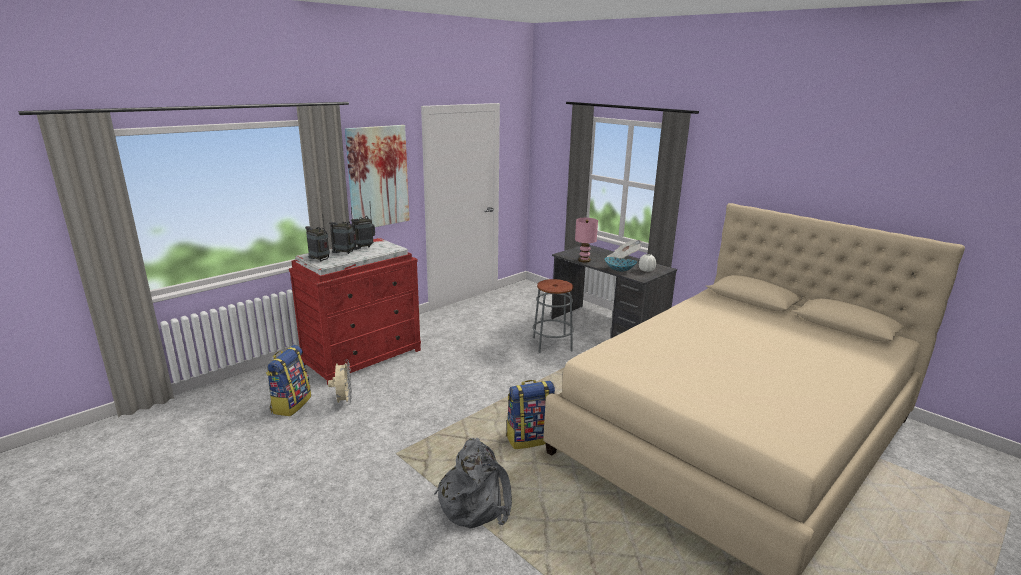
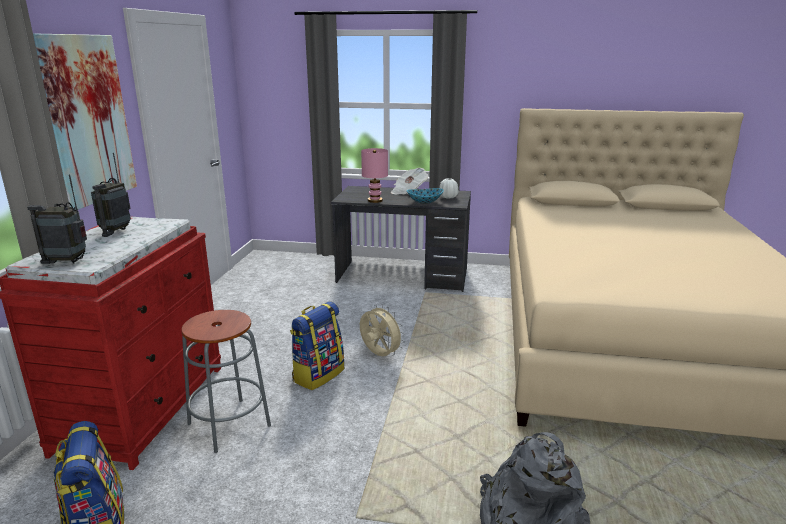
camera: 35 degrees left, 0 degrees up
beige fan [328,359,352,405] -> beige fan moved to [360,304,405,356]
radio [329,207,356,254] -> none
backpack [506,380,555,449] -> backpack moved to [290,302,344,390]
grey stool [533,279,574,353] -> grey stool moved to [181,310,271,453]

